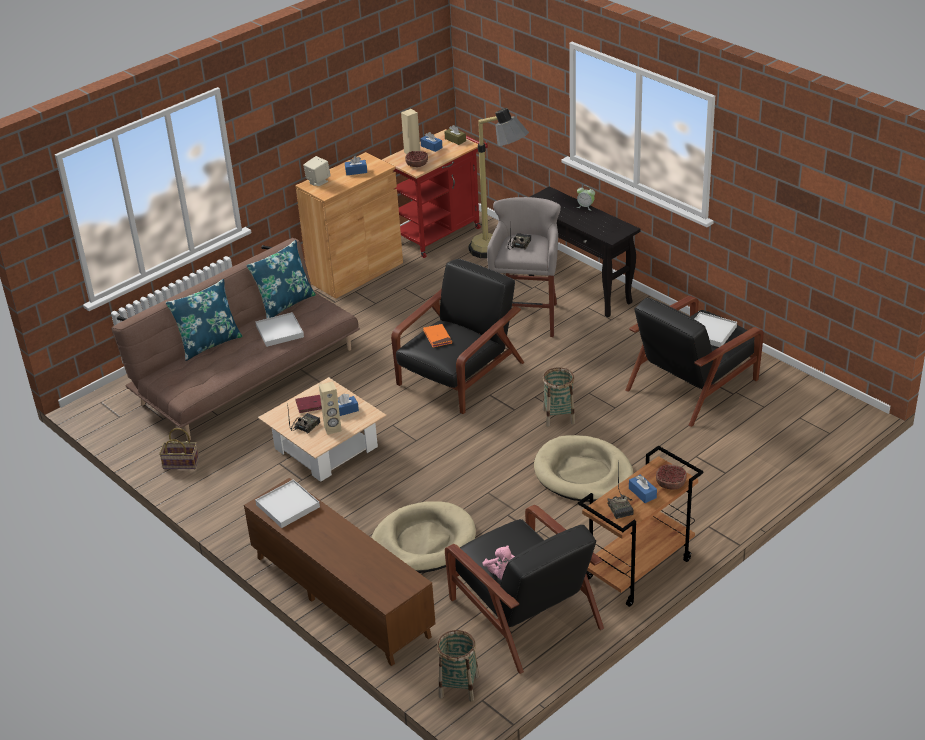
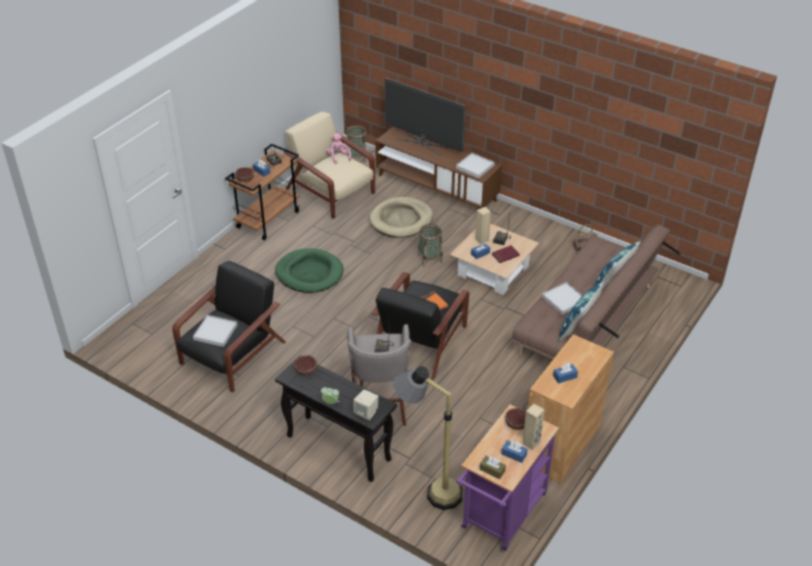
camera: 165 degrees right, 5 degrees up
beige speaker [303,156,331,186] -> beige speaker moved to [353,389,378,420]
red cart [382,129,488,258] -> purple cart [456,405,559,551]
black armchair [445,505,604,674] -> beige armchair [284,112,375,219]
beige dog bed [534,435,633,502] -> green dog bed [275,248,343,293]
basket [543,367,575,427] -> basket moved to [418,224,443,267]
none -> bowl [294,355,317,375]
none -> television [385,78,466,156]

